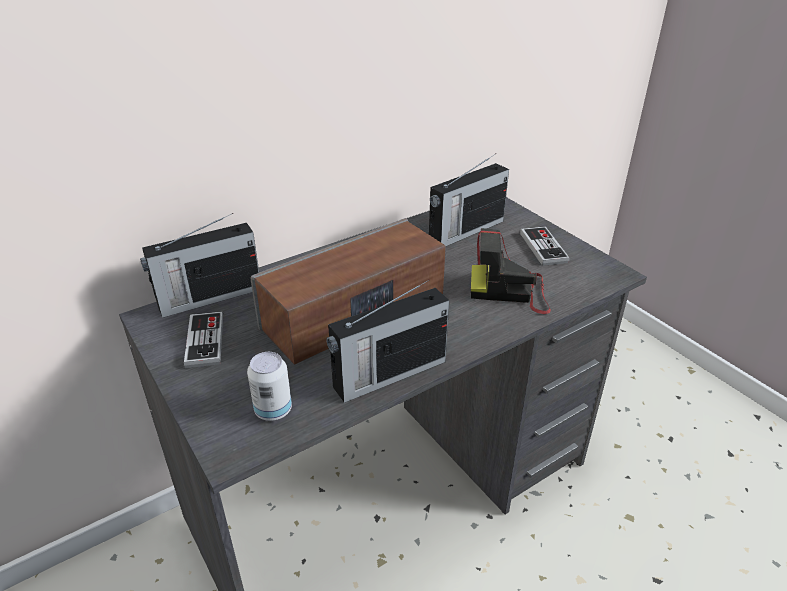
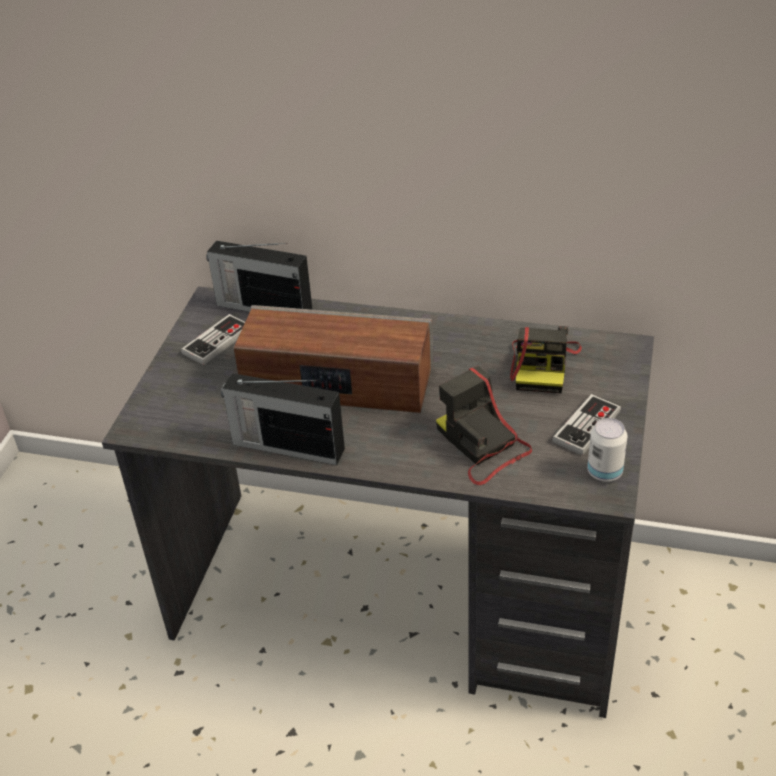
camera: 50 degrees right, 5 degrees up
can [247,352,292,421] -> can moved to [587,418,628,482]
radio [429,154,509,246] -> camera [510,326,582,393]

